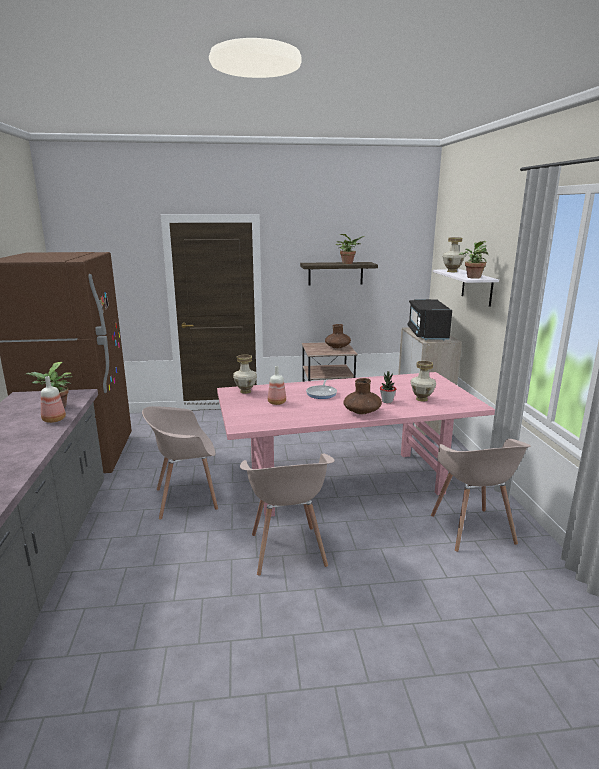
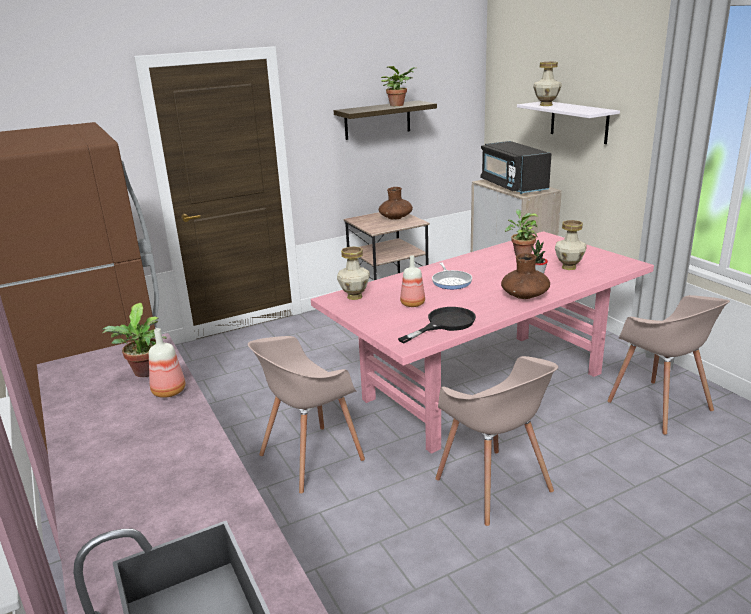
camera: 20 degrees left, 5 degrees up
potted plant [459,241,488,279] -> potted plant moved to [505,209,538,256]
none -> black frying pan [398,307,476,343]

